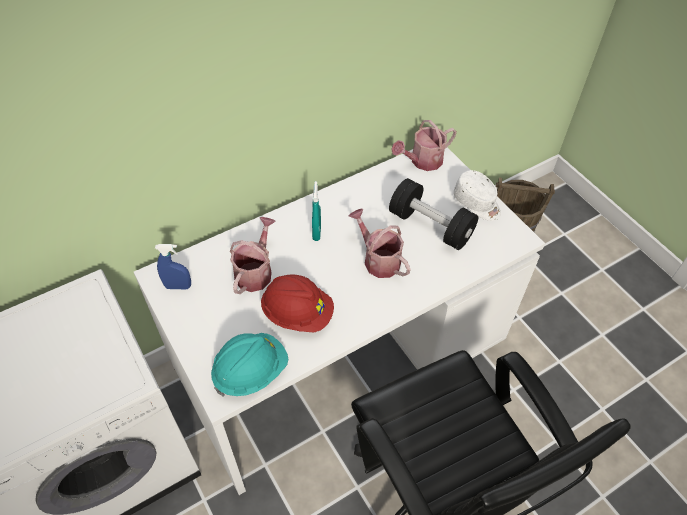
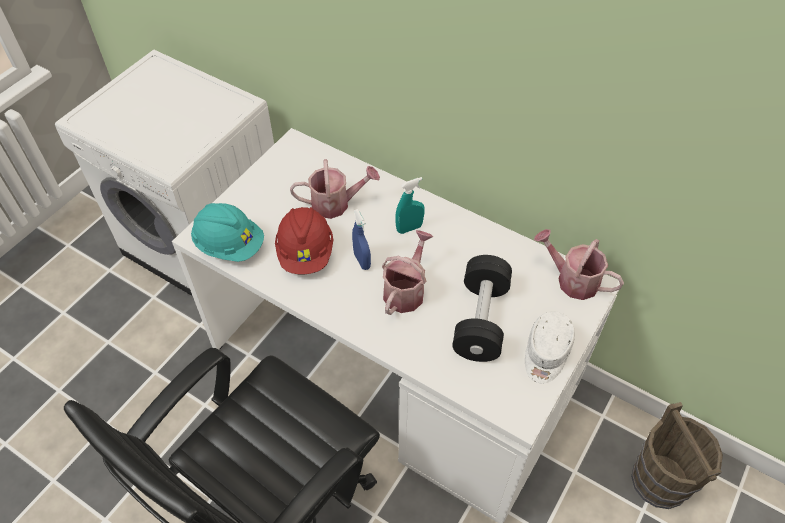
camera: 65 degrees right, 0 degrees up
blue spray bottle [155,244,191,289] -> blue spray bottle moved to [352,209,371,270]

